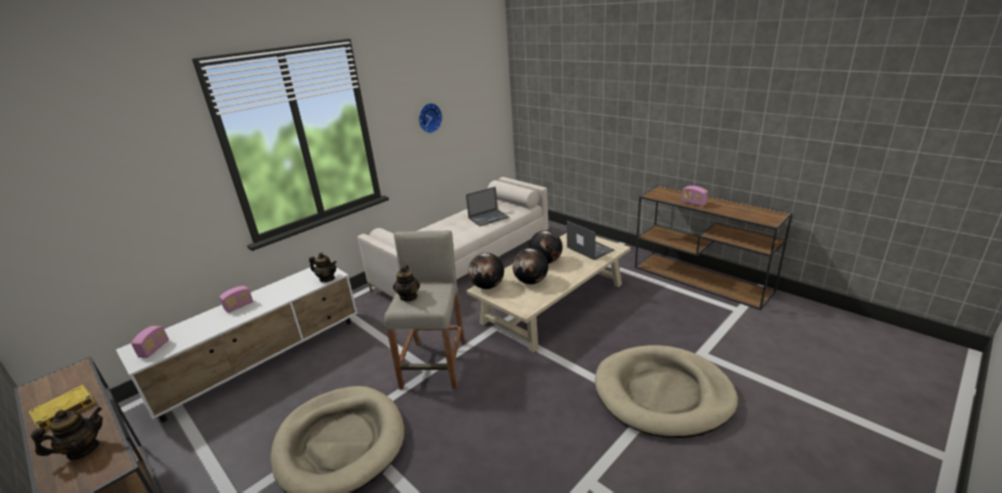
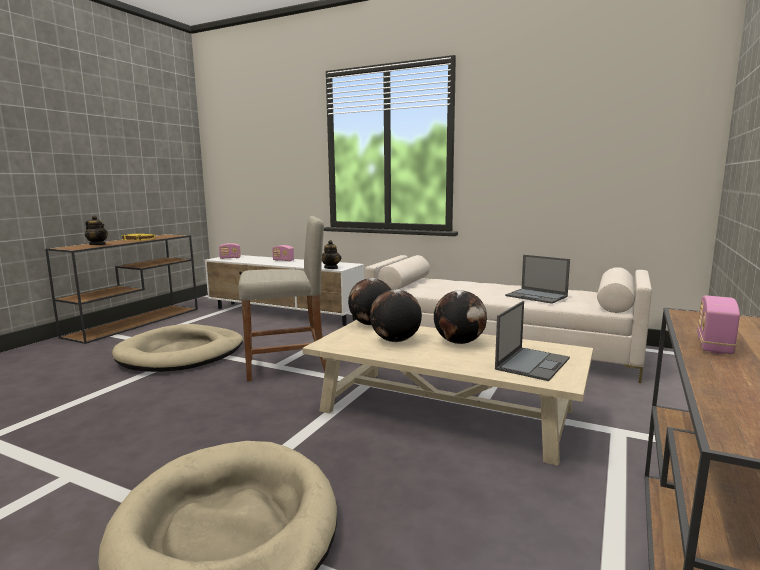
camera: 70 degrees right, 15 degrees down
teapot [393,265,420,301] -> none
wall clock [419,103,442,133] -> none

